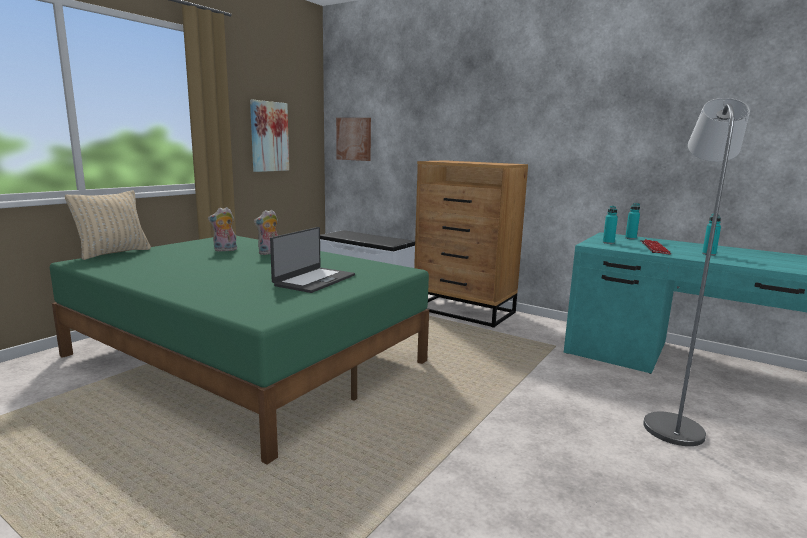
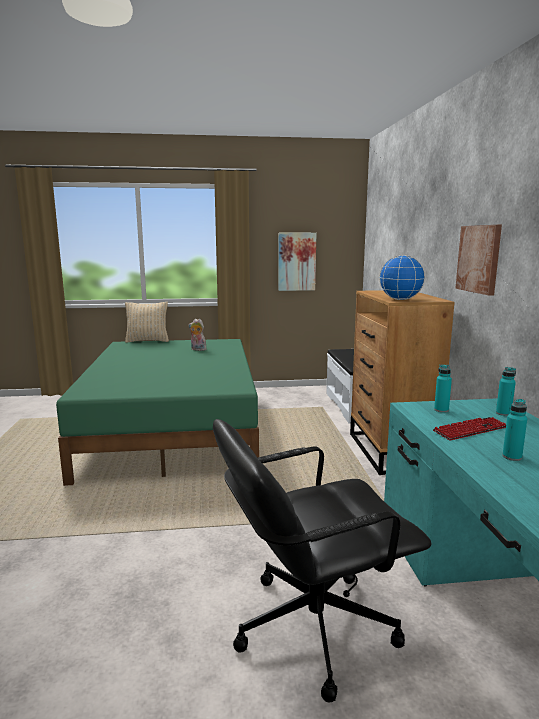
camera: 50 degrees right, 0 degrees up
plush toy [254,210,278,255] -> none
laptop [270,227,355,293] -> none
picture [336,118,371,161] -> picture moved to [455,225,502,295]
grey floor lamp [643,98,750,446] -> black office chair [213,419,432,703]
none -> globe [379,255,425,300]

